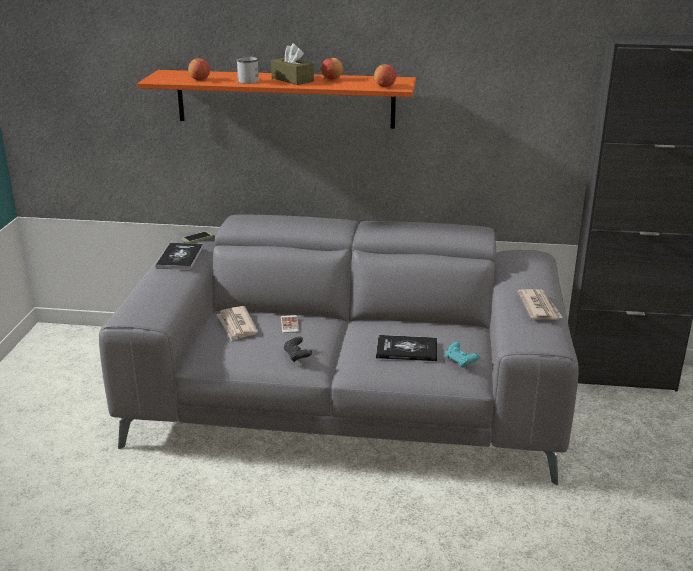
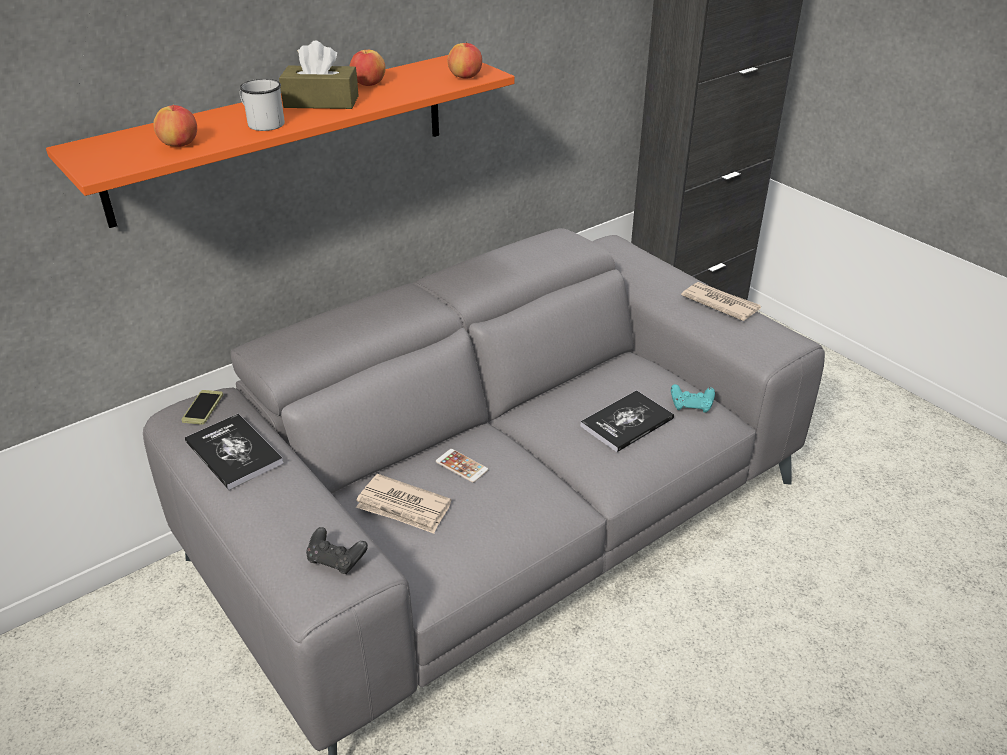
camera: 45 degrees left, 10 degrees up
black game controller [284,336,312,362] -> black game controller moved to [306,527,368,574]

